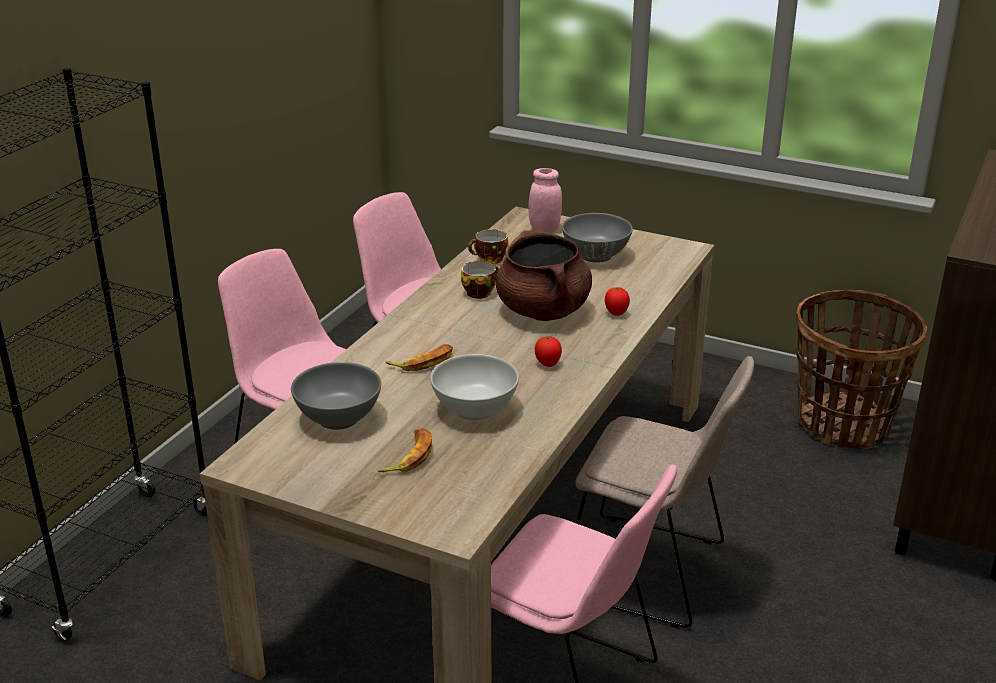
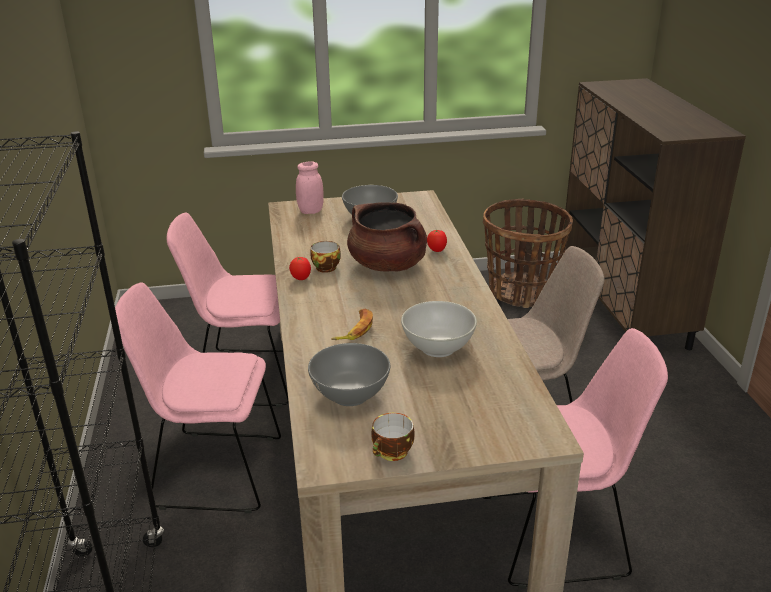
camera: 35 degrees left, 0 degrees up
banana [378,428,432,472] -> none
cup [468,229,508,264] -> cup moved to [371,413,415,461]
tomato [535,336,562,367] -> tomato moved to [289,257,311,280]

